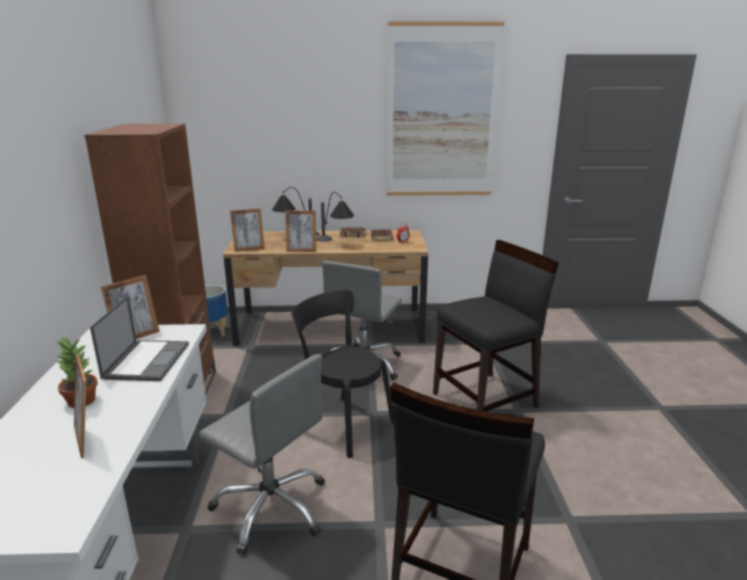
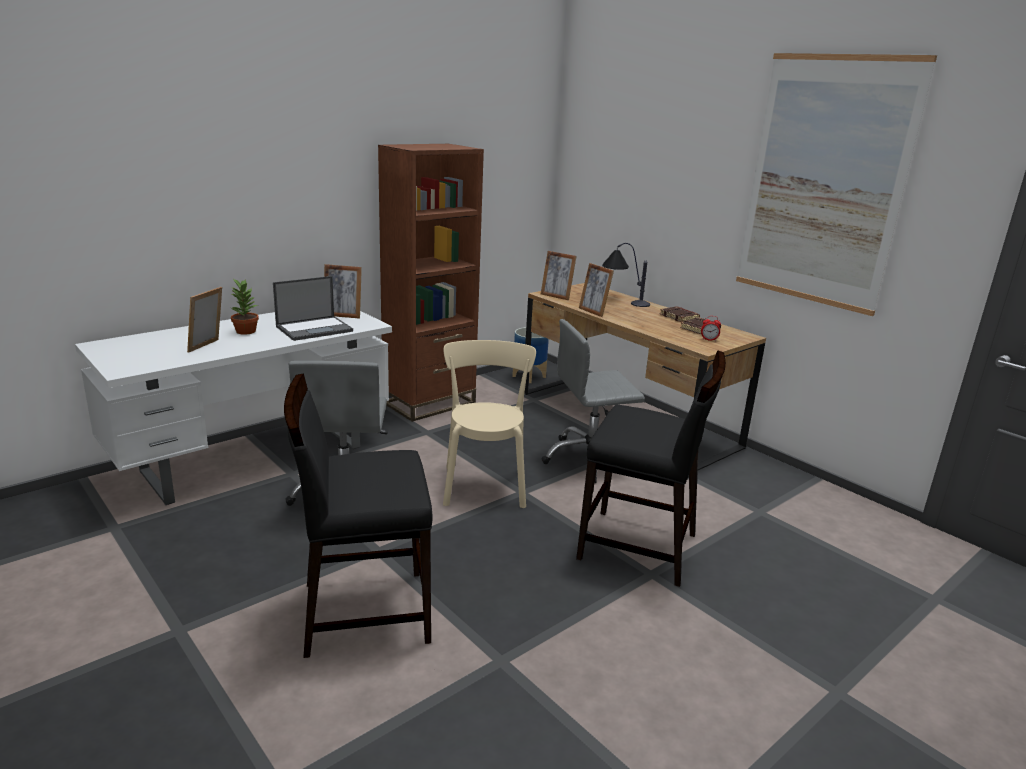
camera: 50 degrees right, 0 degrees up
black chair [292,289,394,458] -> beige chair [443,340,536,508]
table lamp [316,192,354,242] -> none

